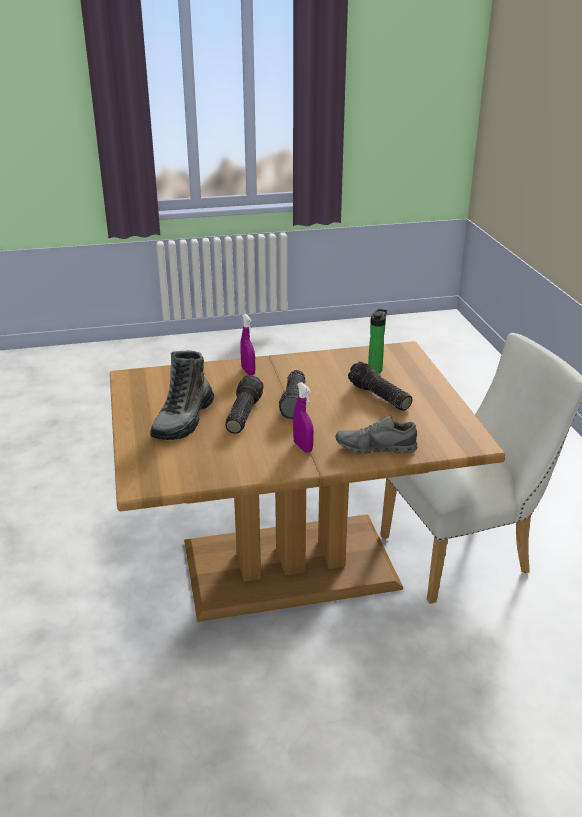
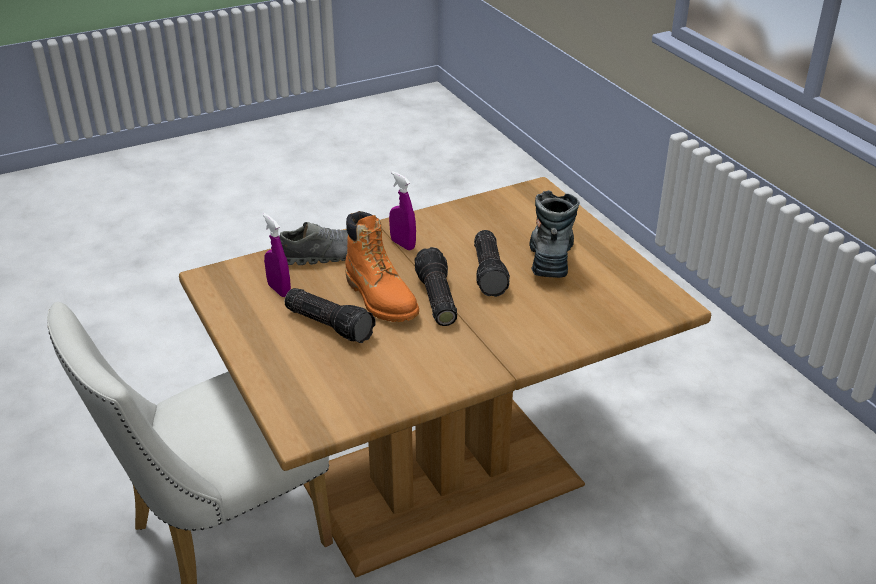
camera: 165 degrees right, 5 degrees up
purple spray bottle [240,314,255,376] -> purple spray bottle moved to [263,213,291,297]
bottle [368,309,387,373] -> none
none -> orange boot [345,211,419,322]

